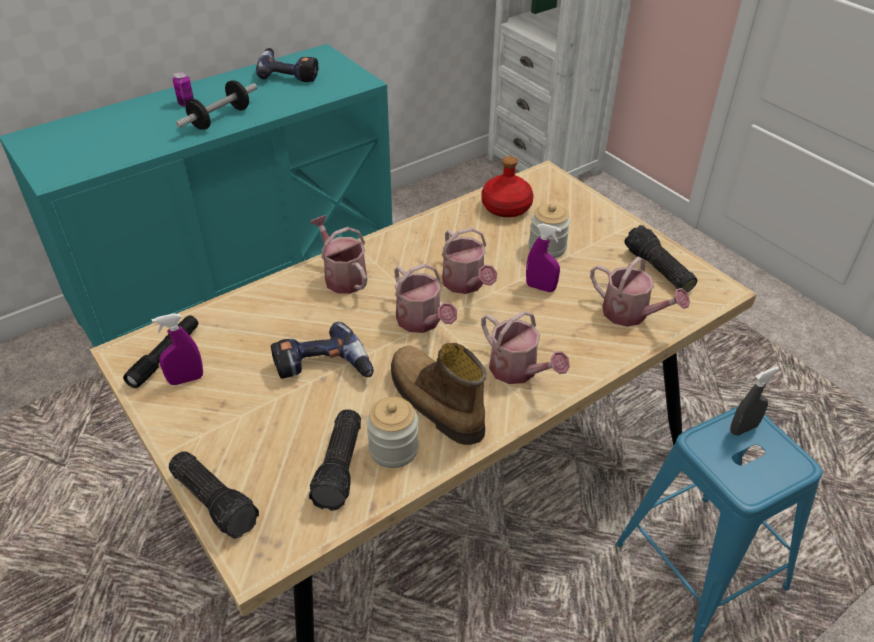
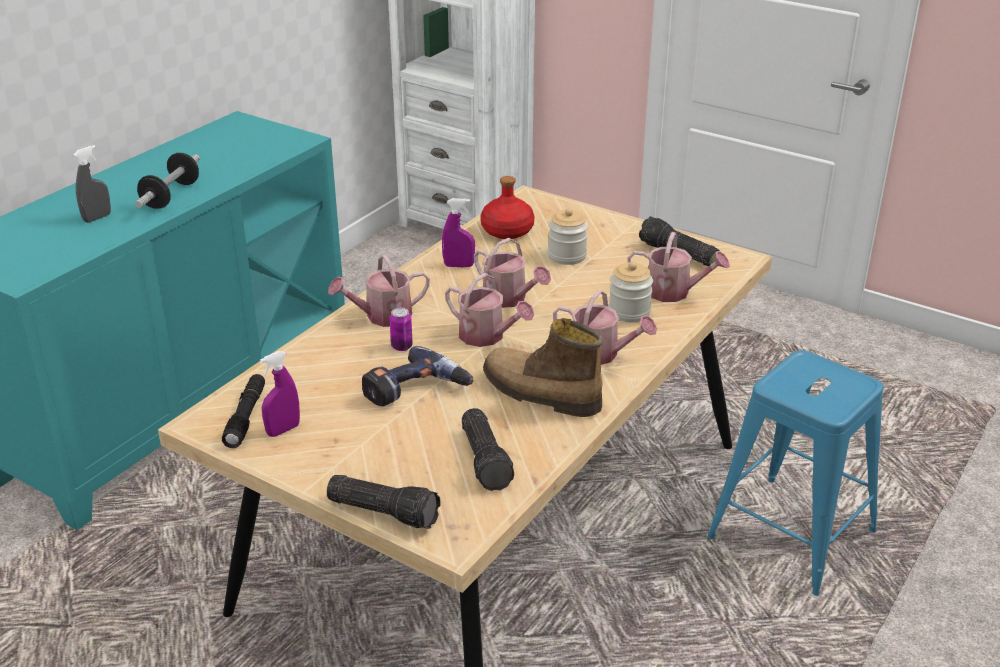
camera: 20 degrees left, 10 degrees down
can [173,72,194,107] -> can moved to [390,308,413,351]
power drill [256,48,318,82] -> none
watering can [310,215,367,294] -> watering can turned 60 degrees counterclockwise [328,254,430,327]
jar [366,397,419,468] -> jar moved to [609,262,653,322]
purple spray bottle [526,224,561,292] -> purple spray bottle moved to [442,198,475,268]
grey spray bottle [730,366,779,436] -> grey spray bottle moved to [73,145,111,223]

